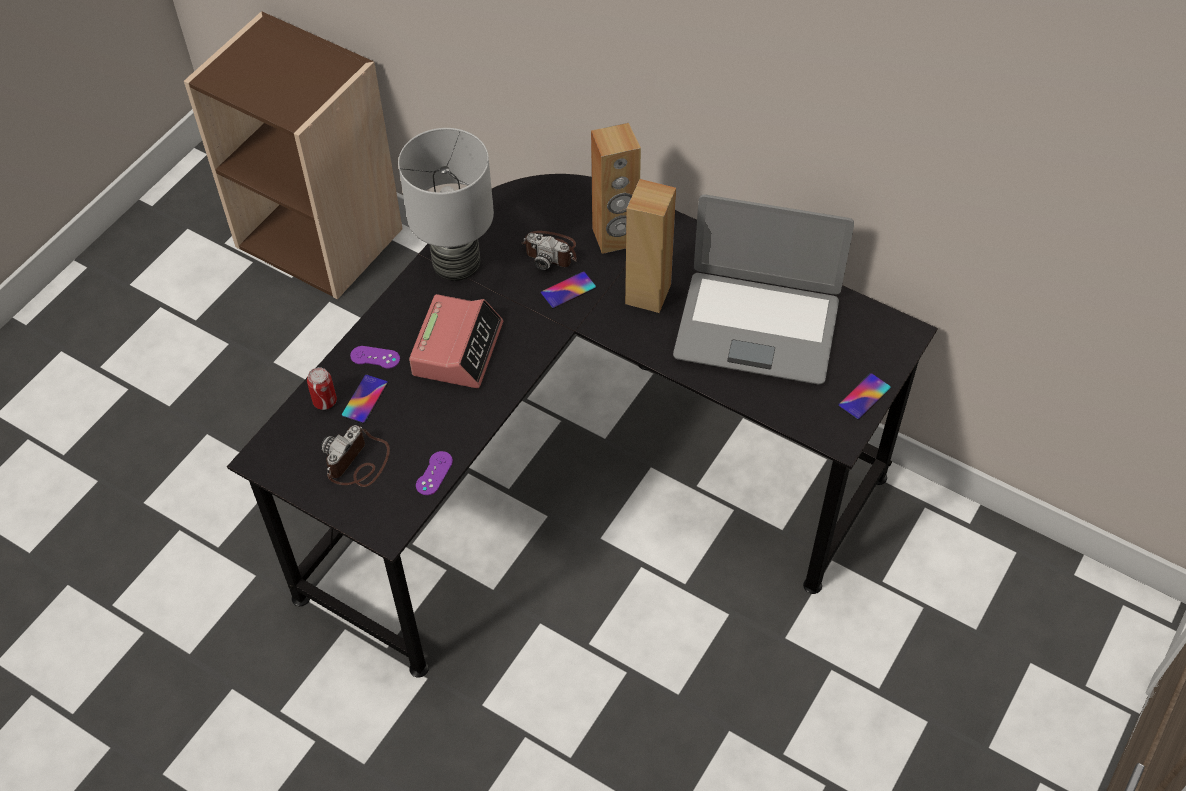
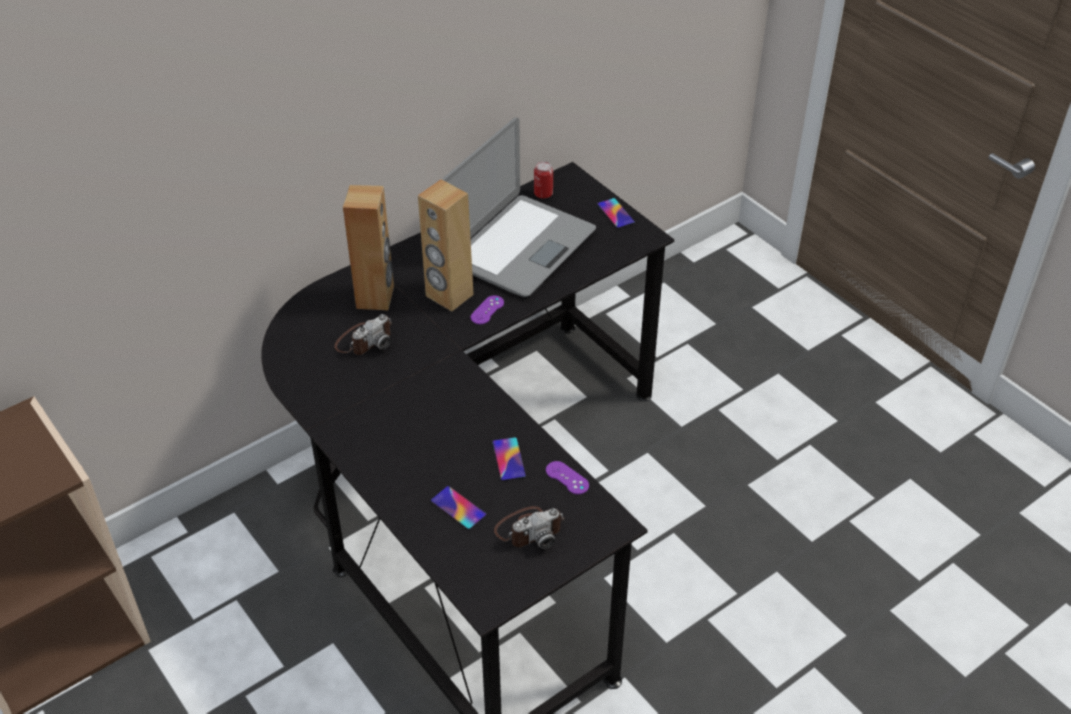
camera: 70 degrees left, 10 degrees down
can [307,367,337,410] -> can moved to [534,161,553,198]
camera [321,425,390,487] -> camera turned 75 degrees counterclockwise [494,506,565,549]
purple game controller [350,346,400,369] -> purple game controller moved to [471,296,504,324]
grey table lamp [398,128,494,281] -> none
alarm clock [409,294,503,388] -> none
phone [540,271,596,309] -> phone moved to [492,437,526,481]

